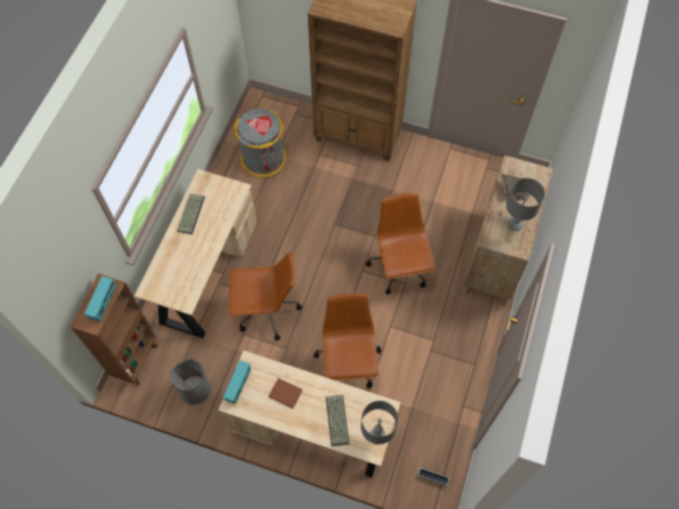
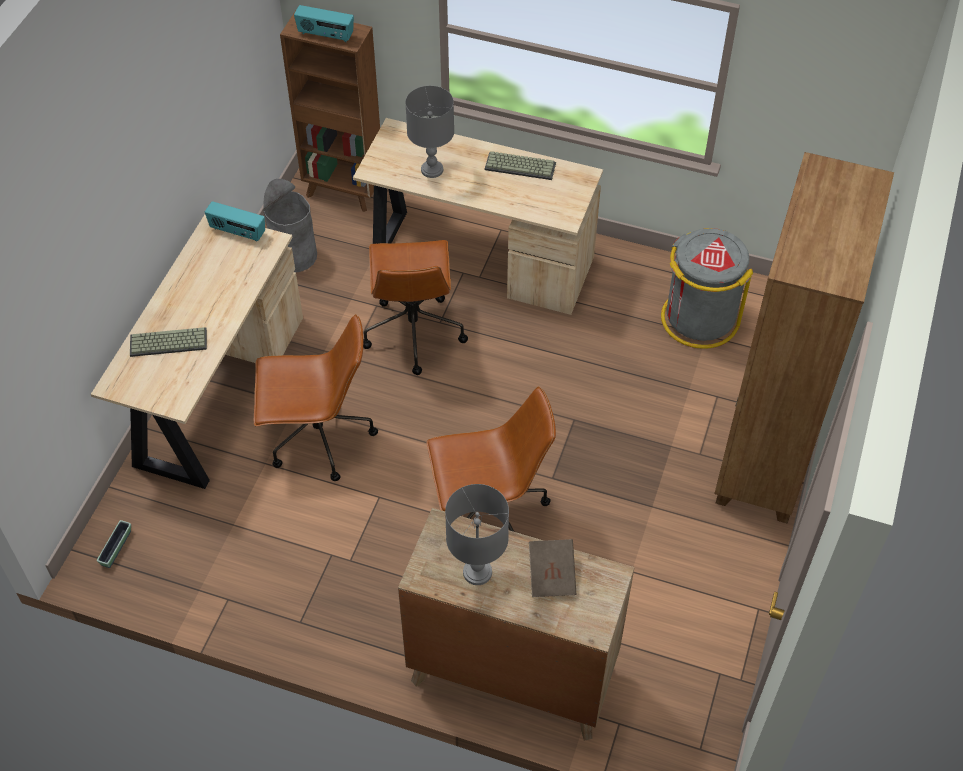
camera: 90 degrees right, 10 degrees down
brown book [269,378,303,408] -> none
grey table lamp [361,401,398,445] -> grey table lamp moved to [405,86,454,178]

